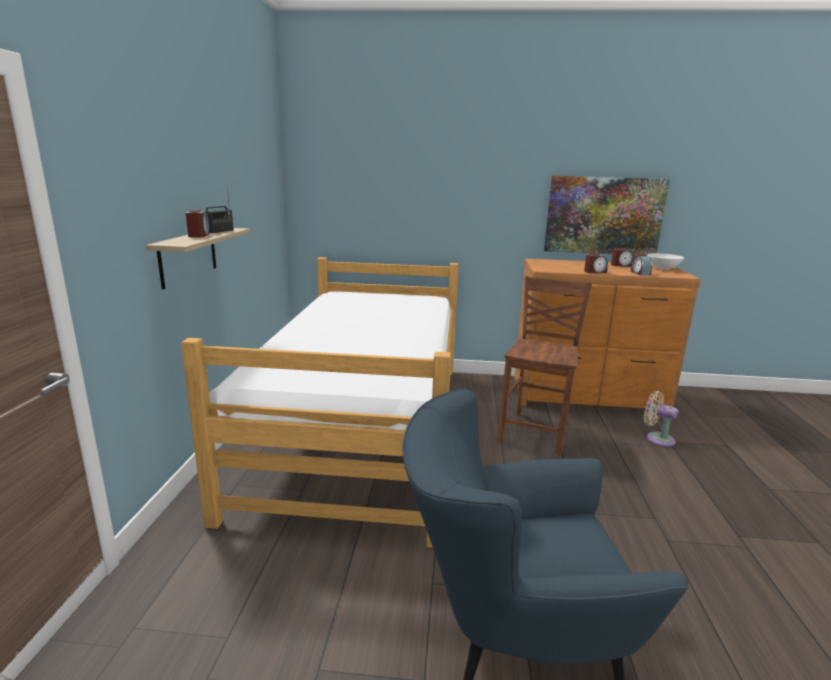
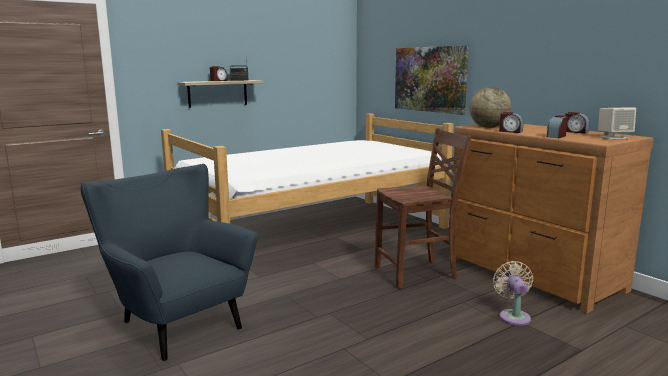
camera: 50 degrees right, 5 degrees down
picture [544,176,670,255] -> picture moved to [395,46,469,115]
white bowl [647,253,684,270] -> beige speaker [598,108,636,139]
none -> globe [469,87,511,128]

